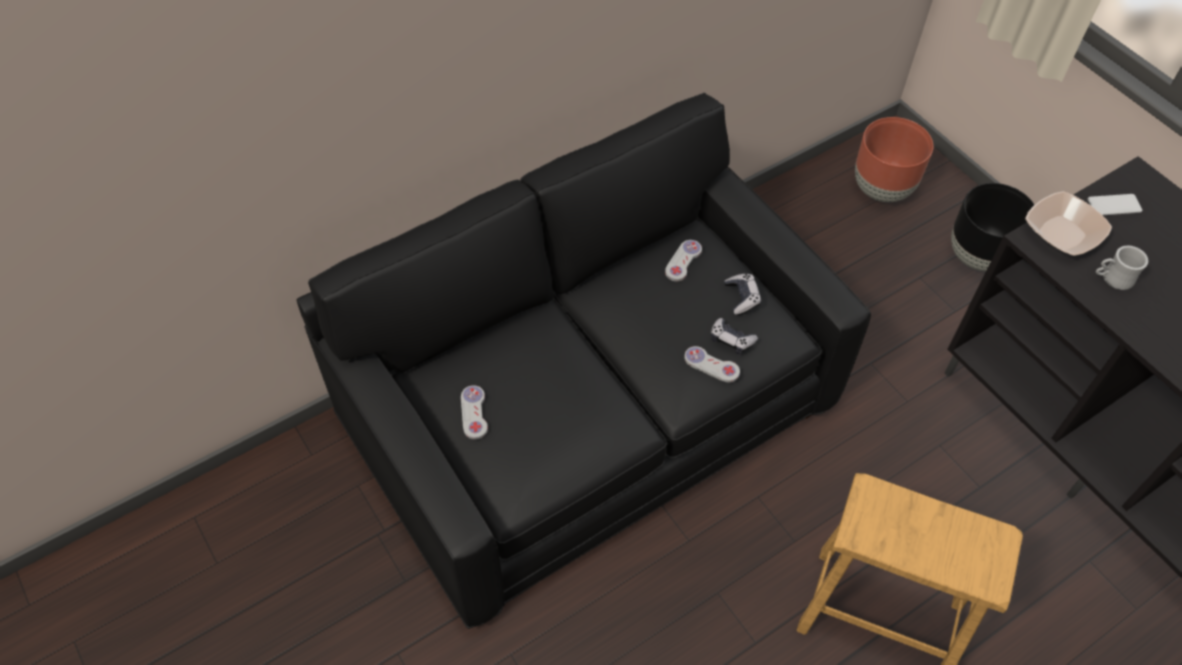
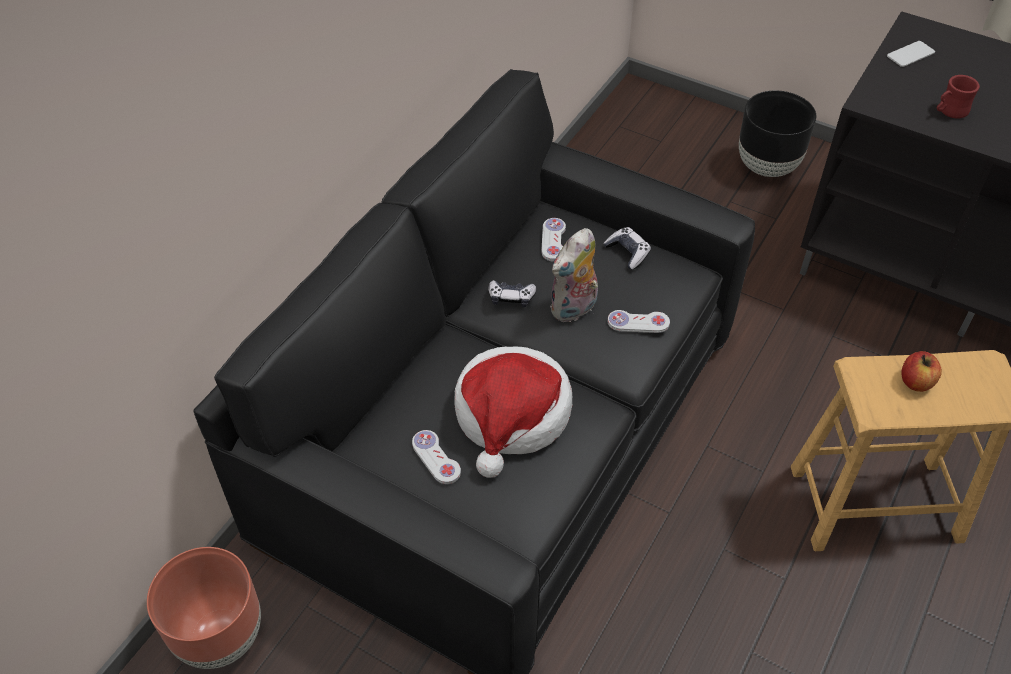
camera: 25 degrees left, 5 degrees down
game controller [711,318,758,354] -> game controller moved to [488,280,536,307]
brown planter [855,117,933,202] -> brown planter moved to [147,547,261,669]
bowl [1025,191,1112,256] -> none
white mug [1096,246,1148,290] -> red mug [937,75,980,119]
none -> hat [454,346,572,478]
none -> plush toy [551,228,598,322]
none -> apple [901,351,942,392]

